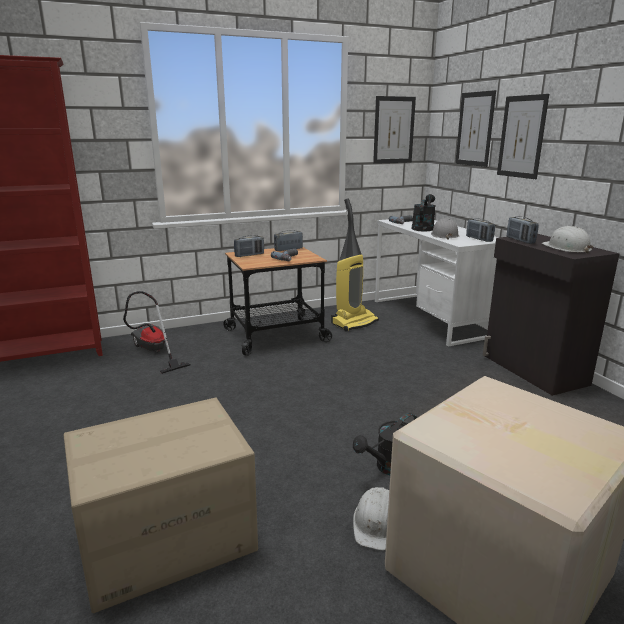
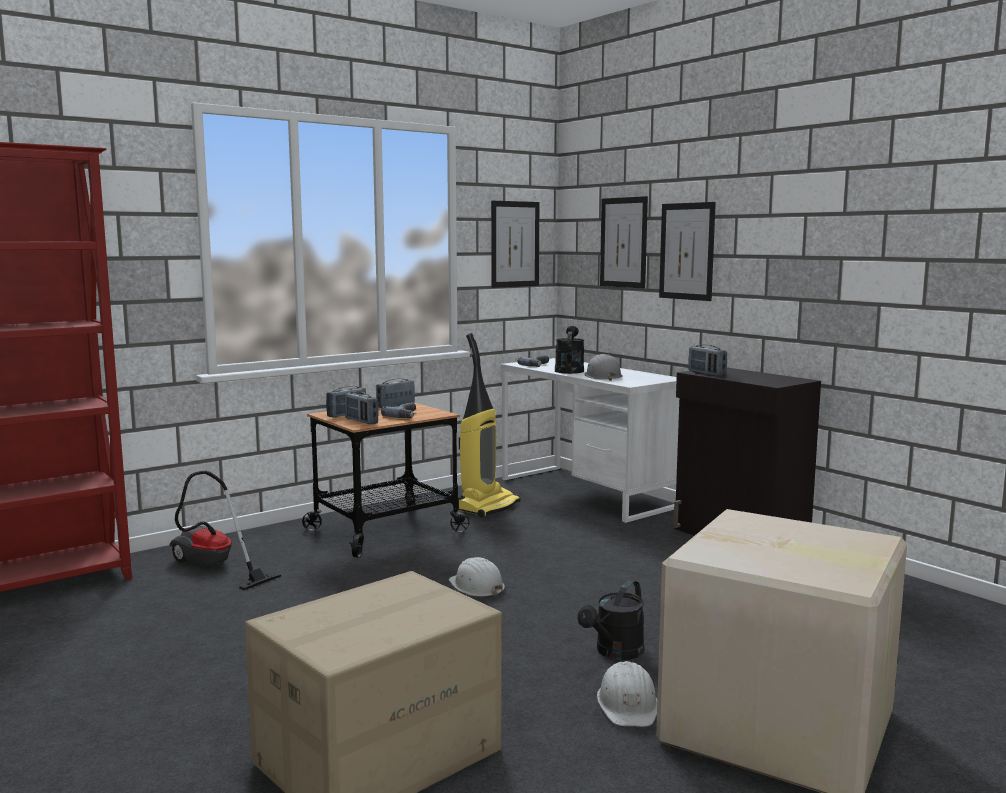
camera: 15 degrees left, 10 degrees down
radio [466,219,495,242] -> radio moved to [345,391,379,424]
white hard hat [542,226,593,254] -> white hard hat moved to [449,557,505,597]

